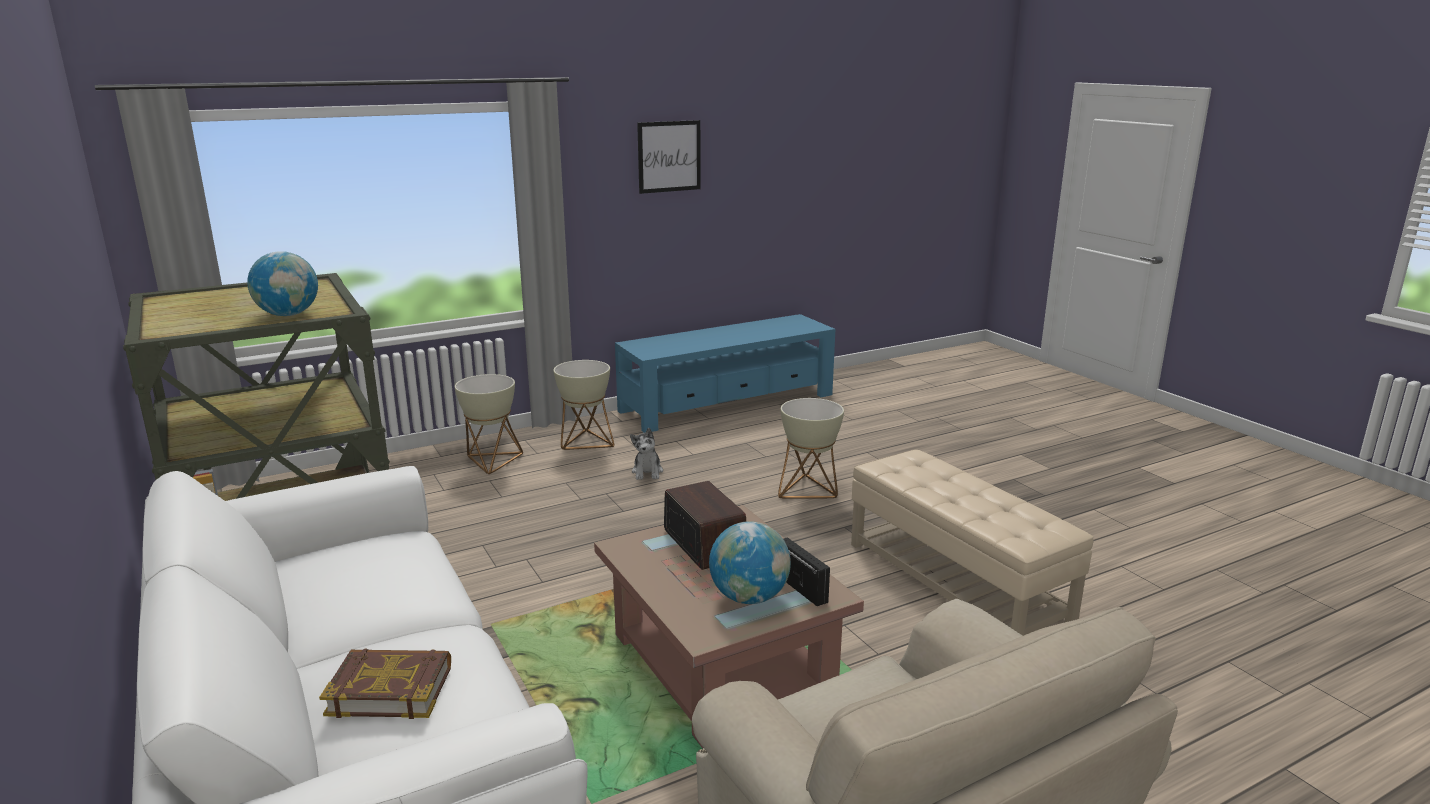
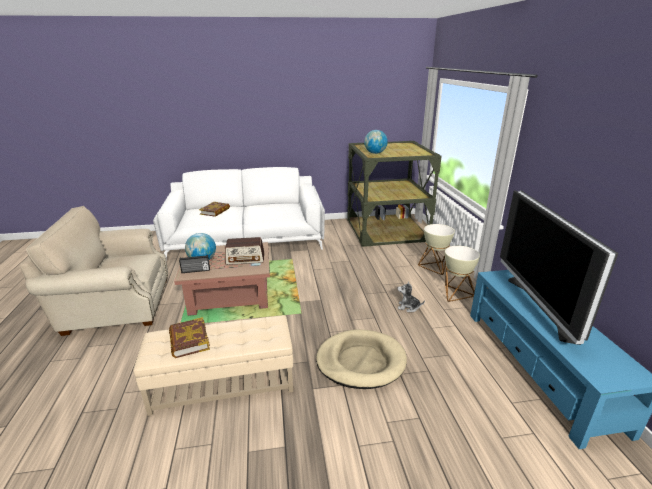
camera: 110 degrees right, 5 degrees up
picture [637,120,701,194] -> none
planter [778,398,844,499] -> beige dog bed [316,329,407,389]
none -> book [169,317,210,358]
none -> television [500,190,618,345]

